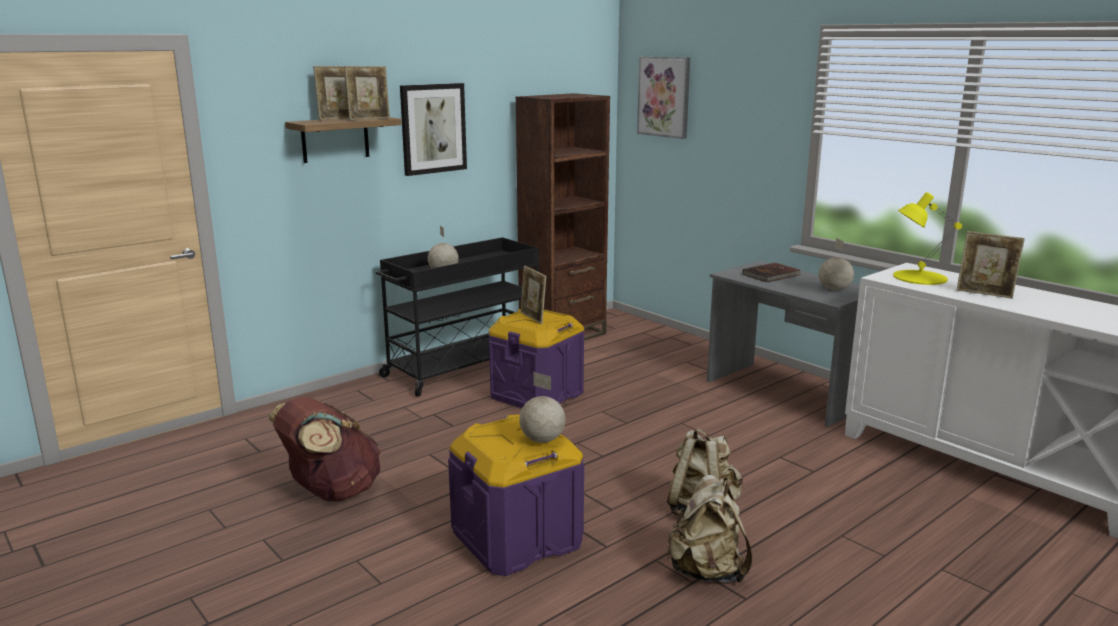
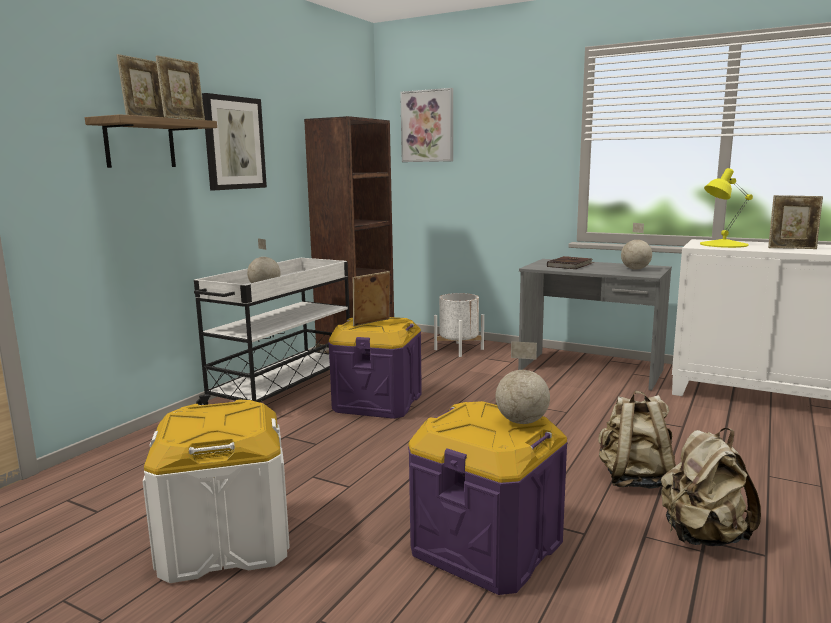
camera: 20 degrees left, 5 degrees down
brown backpack [268,397,381,501] -> white storage box [143,400,290,583]
black cart [376,237,539,397] -> white cart [194,258,350,405]
picture frame [520,266,546,324] -> picture frame turned 105 degrees clockwise [352,271,390,326]
none -> white planter [434,293,484,357]

